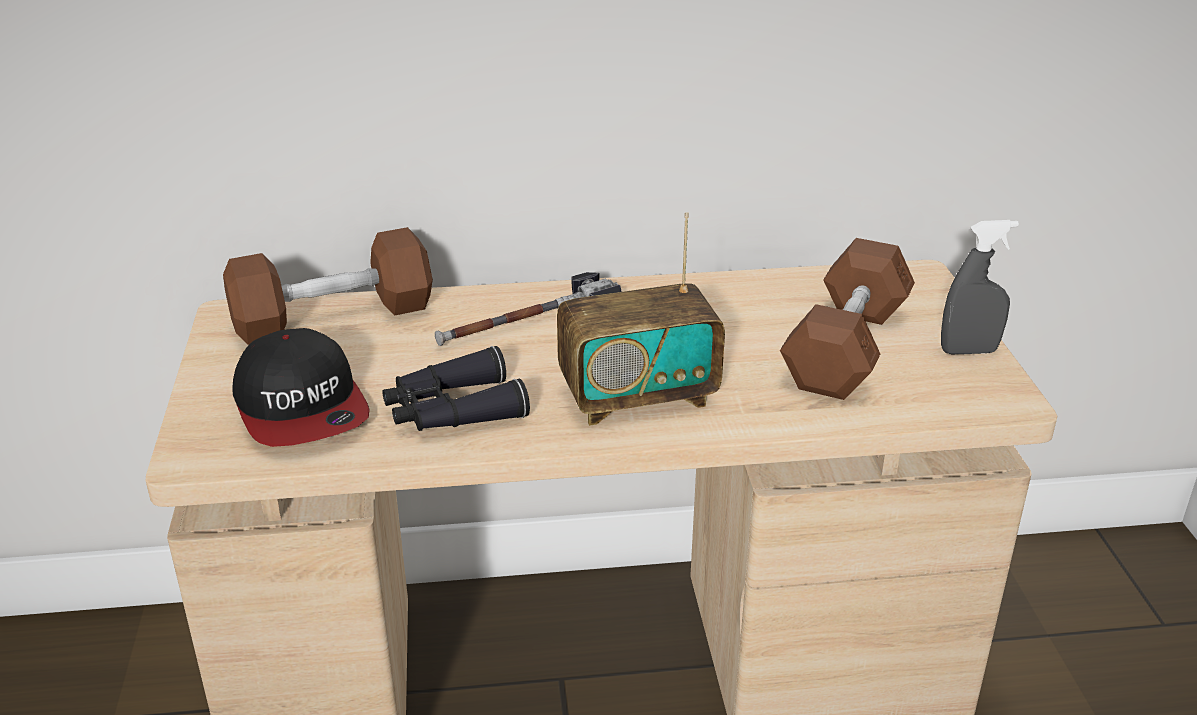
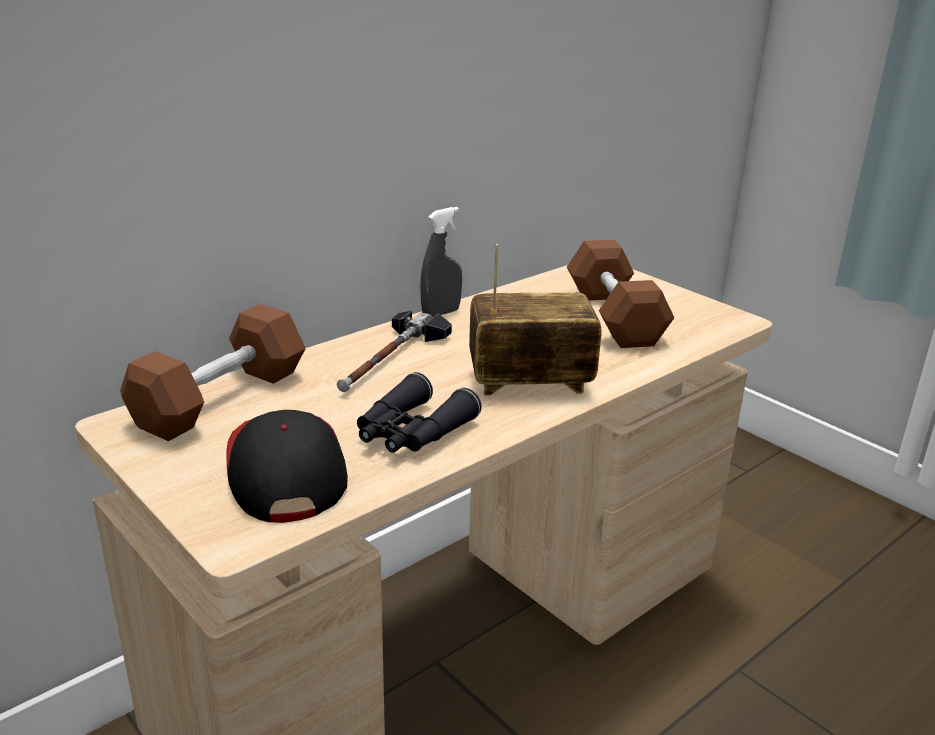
camera: 35 degrees left, 5 degrees down
cap [232,328,370,447] -> cap turned 135 degrees counterclockwise [227,410,348,523]
radio [557,212,725,426] -> radio turned 135 degrees counterclockwise [469,244,602,395]
grey spray bottle [941,220,1019,354] -> grey spray bottle moved to [420,207,462,317]

